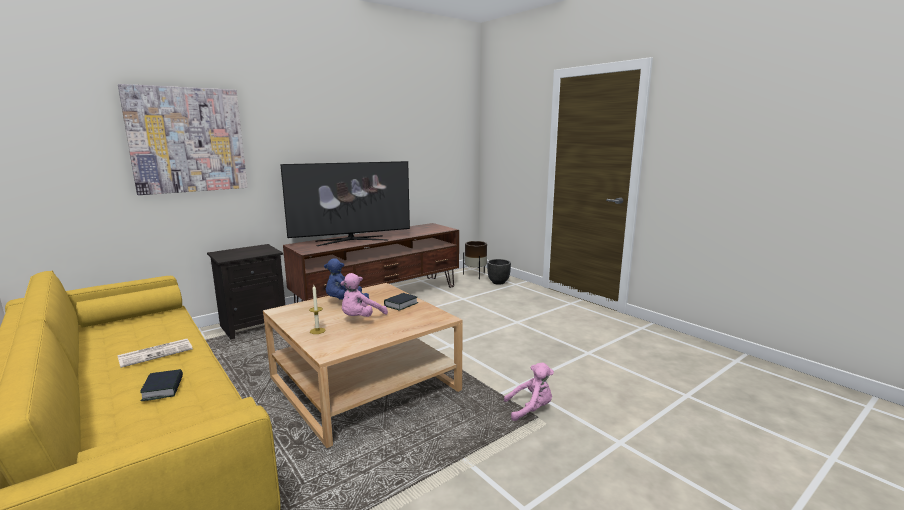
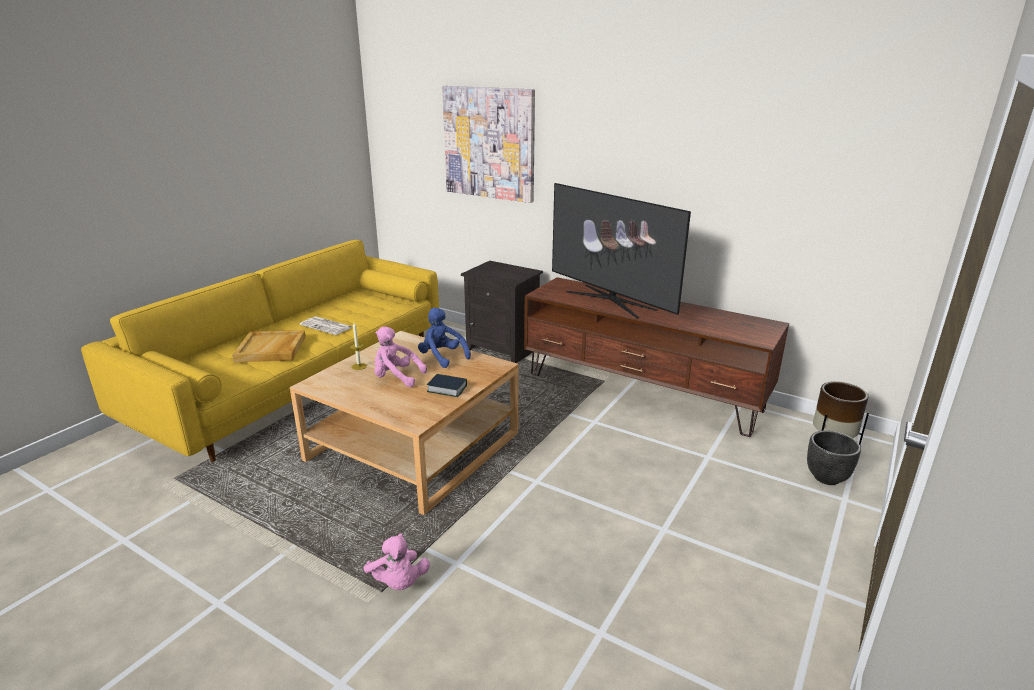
camera: 70 degrees right, 10 degrees up
book [140,369,183,401] -> beige tray [232,330,306,362]

